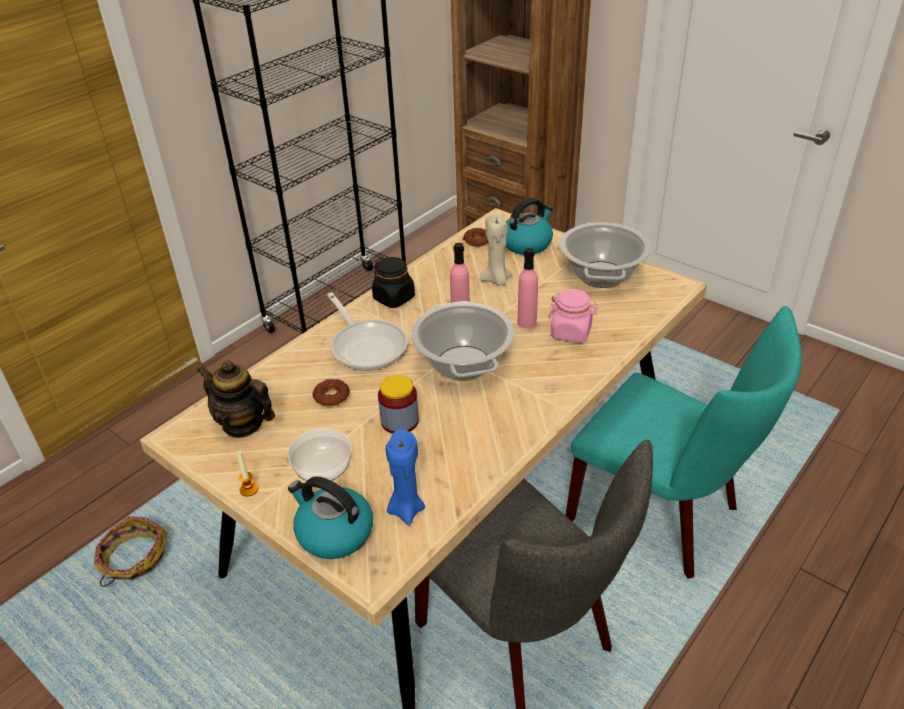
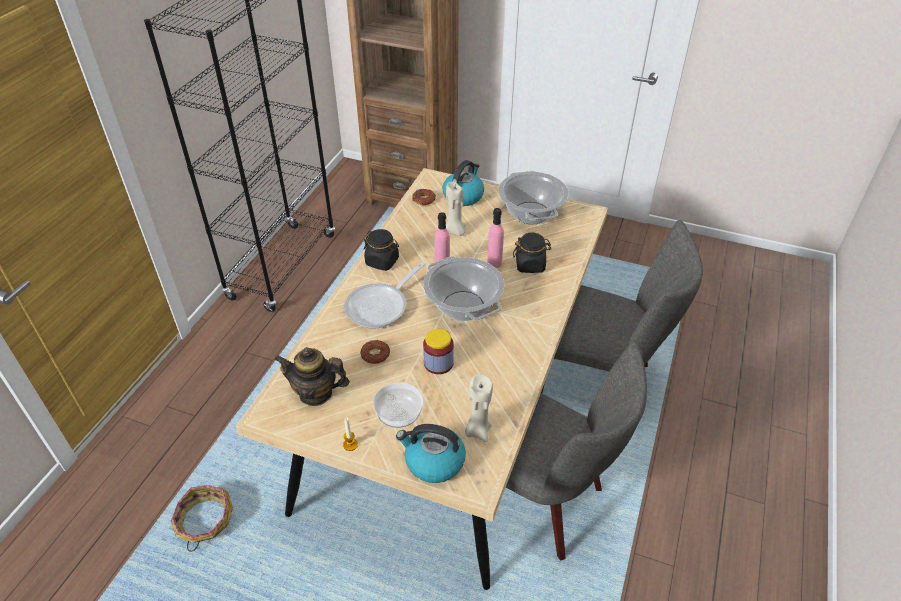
camera: 20 degrees left, 5 degrees up
frying pan [327,293,408,371] -> frying pan turned 90 degrees clockwise [344,262,426,328]
blue candle [386,429,425,526] -> beige candle [465,374,493,442]
pink jar [548,289,598,343] -> black jar [513,233,551,273]
turquoise chair [565,306,802,579] -> grey chair [541,220,703,393]

